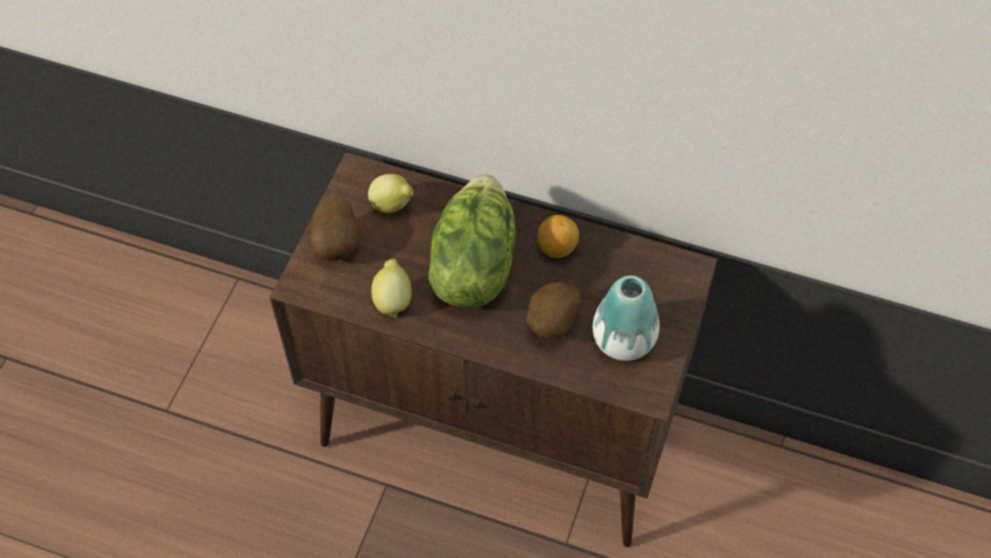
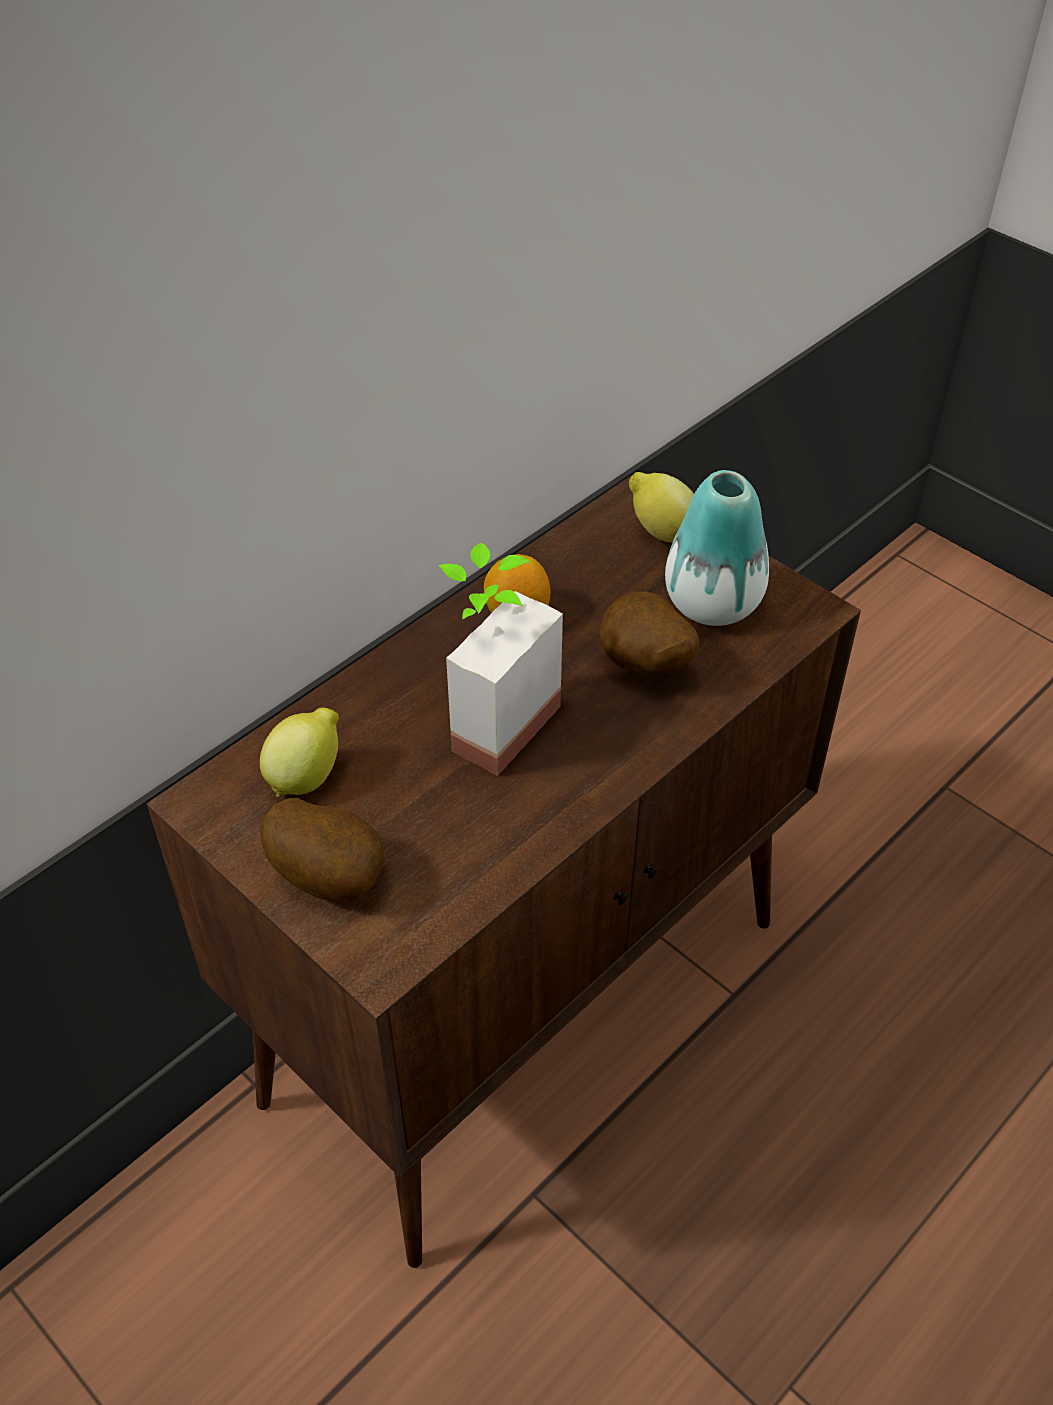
camera: 65 degrees left, 10 degrees down
lemon [371,259,412,318] -> lemon moved to [629,472,694,543]
lettuce [428,174,516,308] -> potted plant [439,542,563,776]

